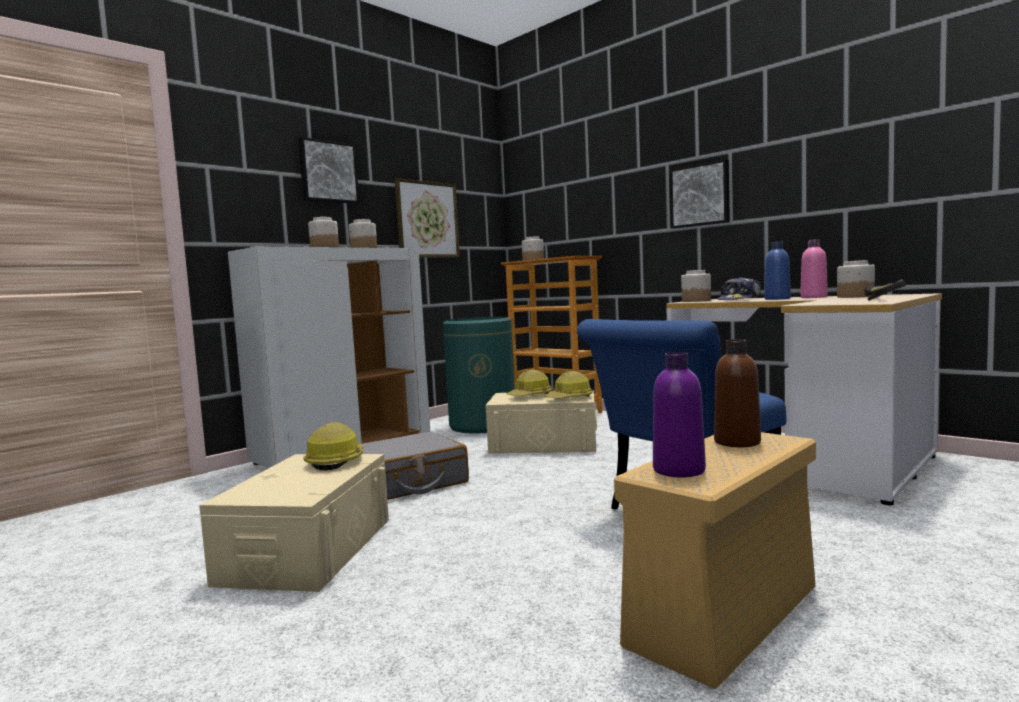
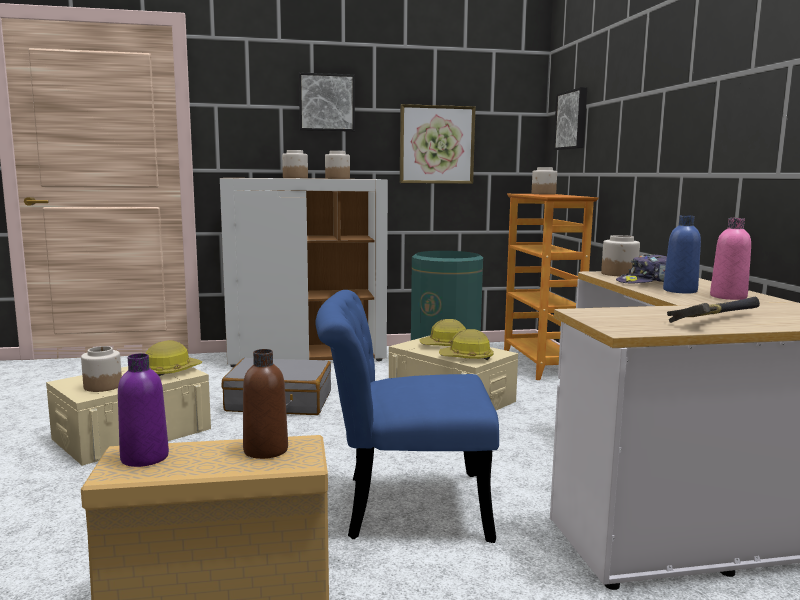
camera: 35 degrees right, 5 degrees up
picture [670,159,730,229] -> picture moved to [553,87,587,150]
jar [837,260,875,298] -> jar moved to [81,346,122,392]

